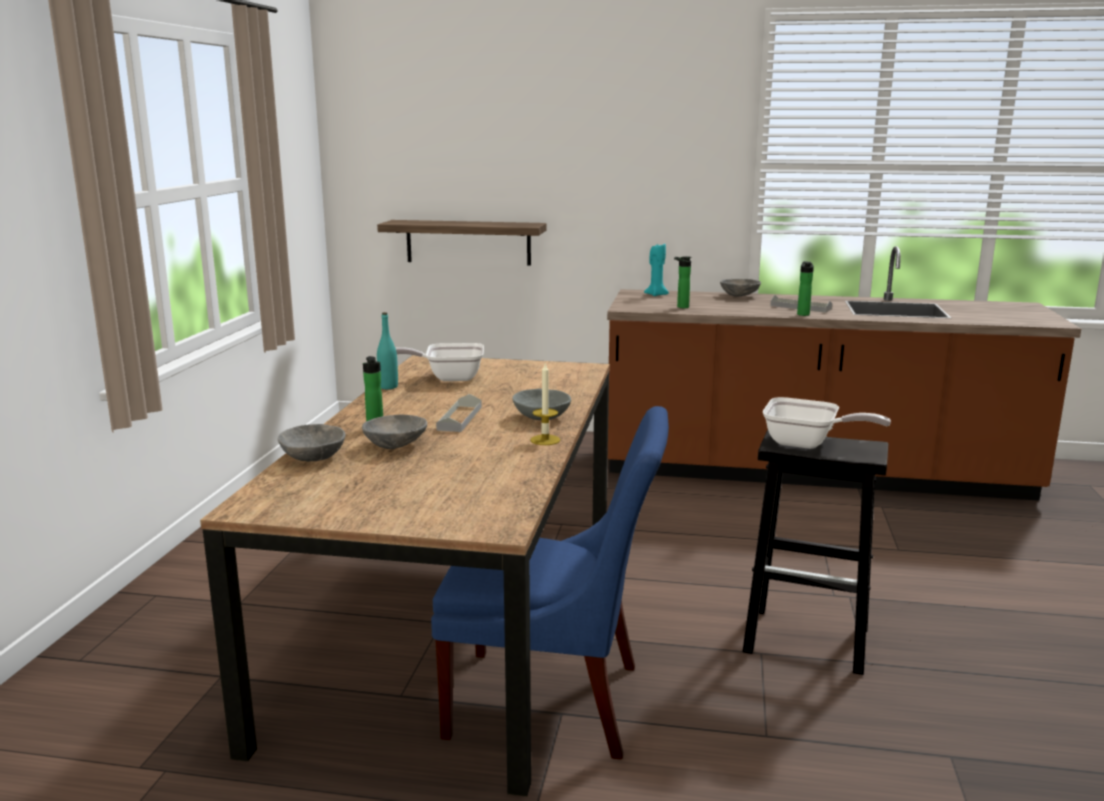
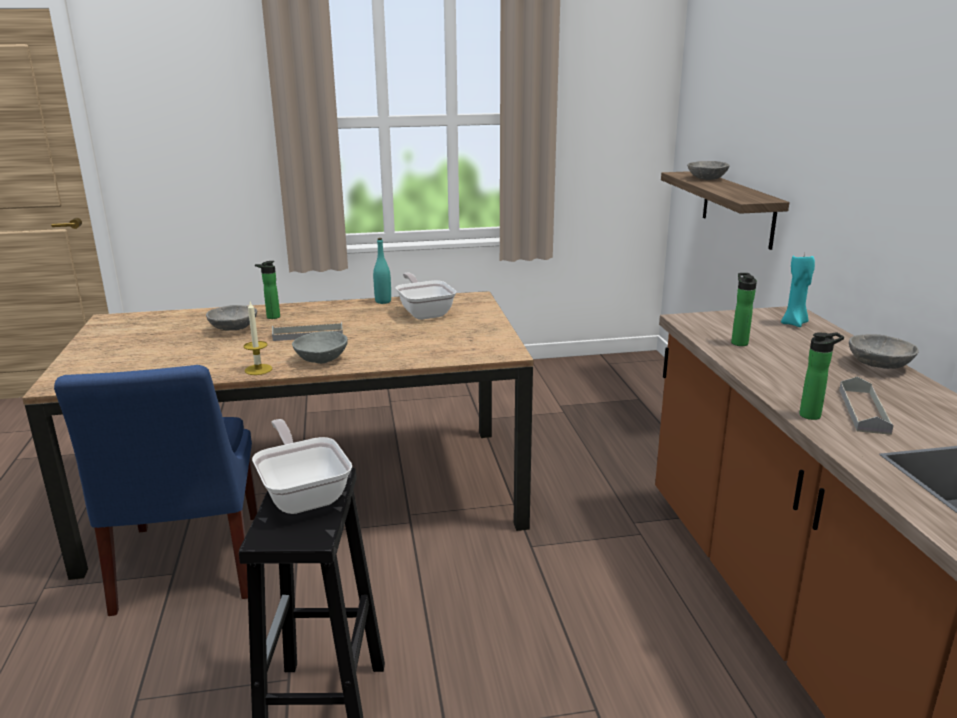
camera: 70 degrees right, 5 degrees up
grey bowl [278,424,345,462] -> grey bowl moved to [687,161,729,180]
frying pan [763,397,891,449] -> frying pan turned 150 degrees clockwise [252,419,352,514]

